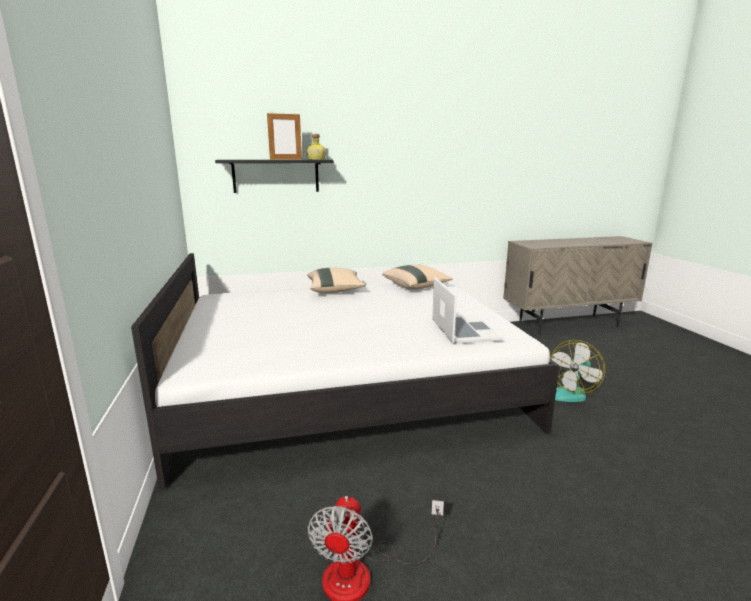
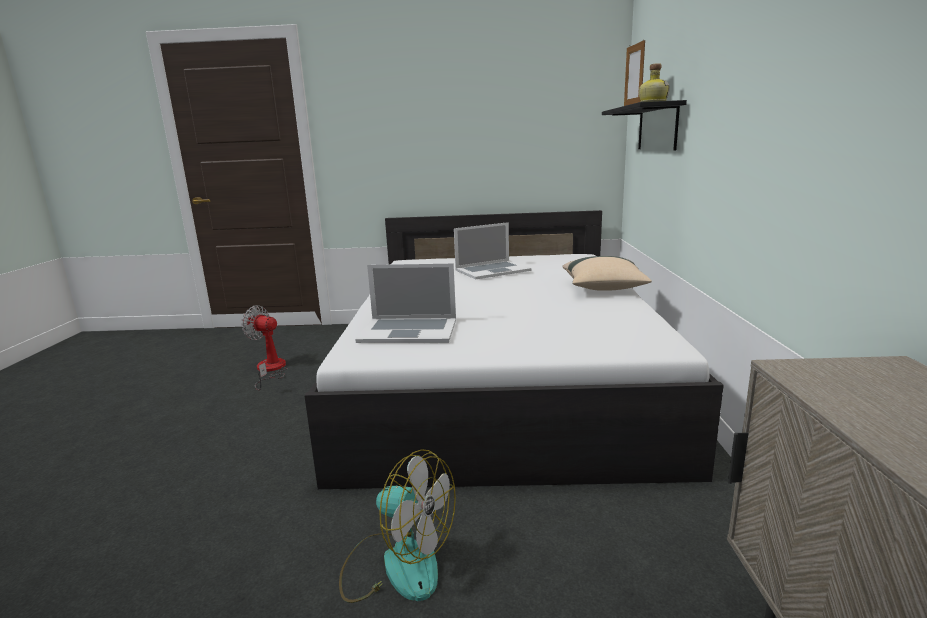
camera: 105 degrees right, 0 degrees up
beige pillow [382,265,453,290] -> none
fan [550,340,605,402] -> fan turned 150 degrees clockwise [339,449,456,603]
none -> laptop [454,222,532,280]

